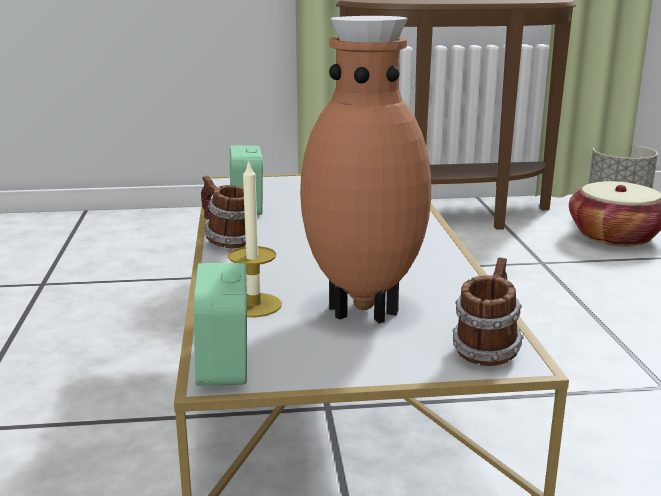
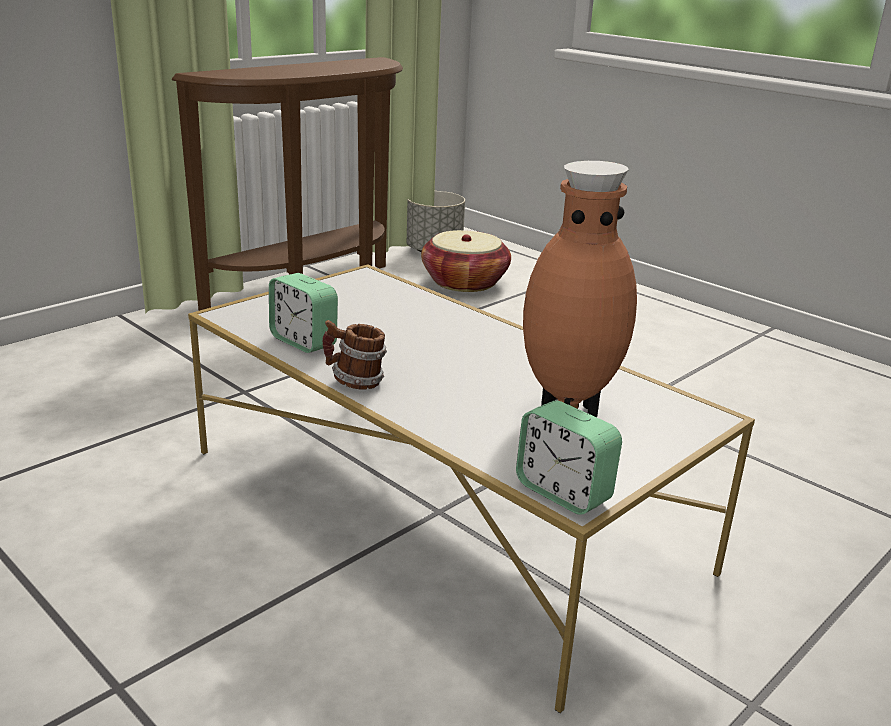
camera: 40 degrees left, 5 degrees up
candle [228,160,282,317] -> none
mug [453,257,524,366] -> none

